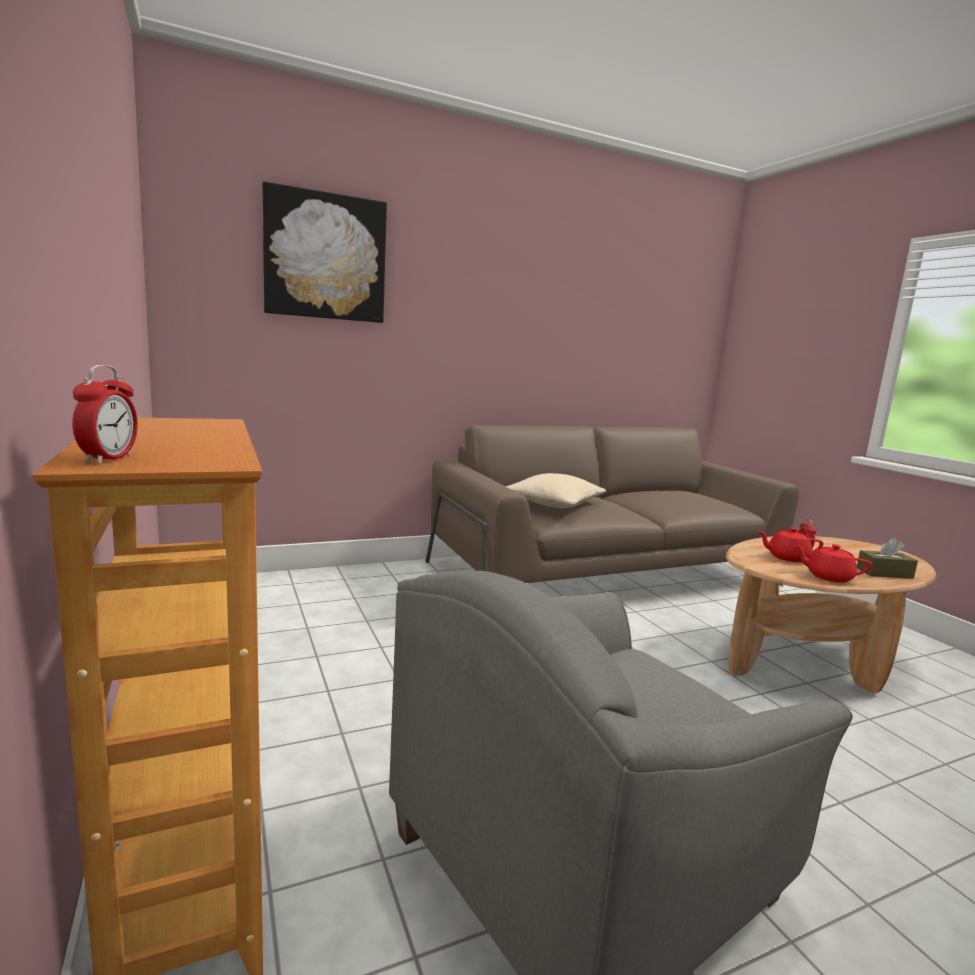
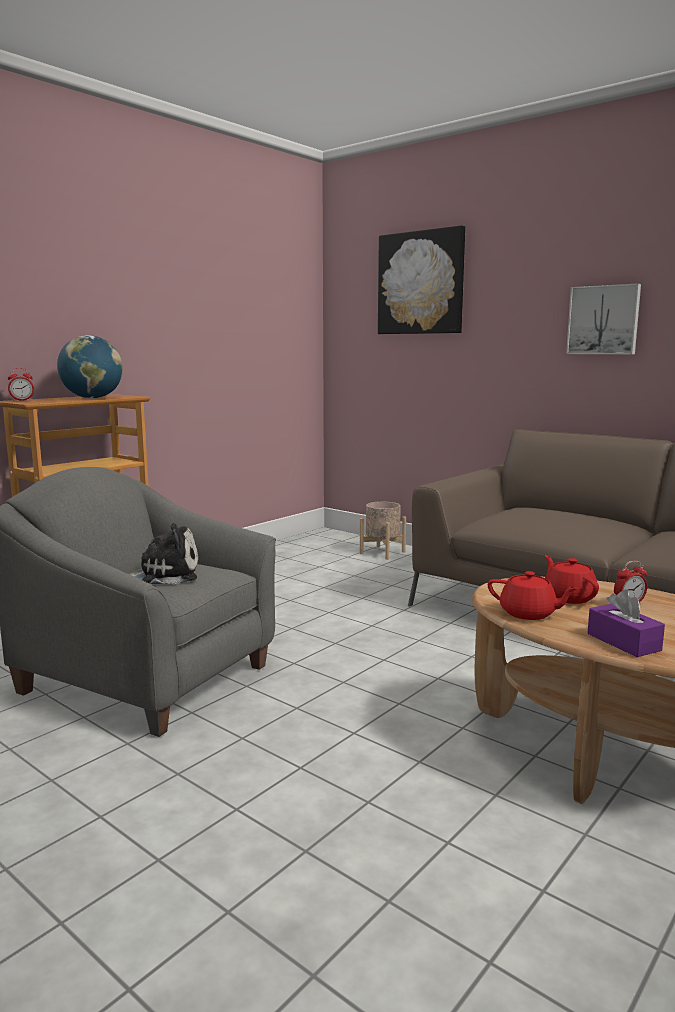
camera: 65 degrees right, 0 degrees up
beige pillow [506,473,606,508] -> none
red teapot [794,544,871,583] -> red teapot turned 120 degrees clockwise [488,571,579,620]
brown tissue box [857,538,918,579] -> purple tissue box [587,590,665,657]
none -> globe [57,335,123,399]
none -> plush toy [129,523,198,585]
none -> beige planter [360,502,406,560]
none -> picture [566,283,641,354]

